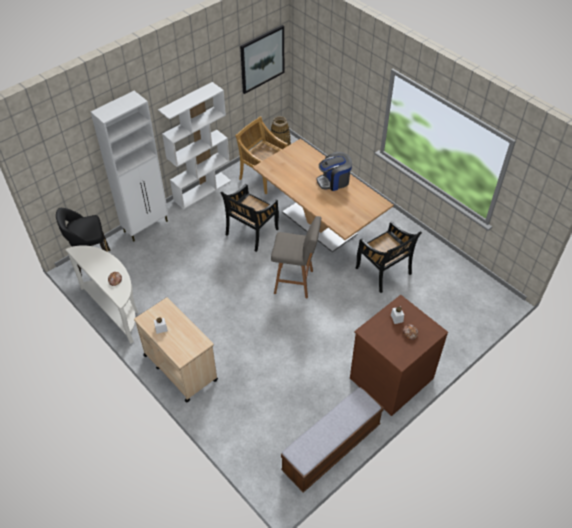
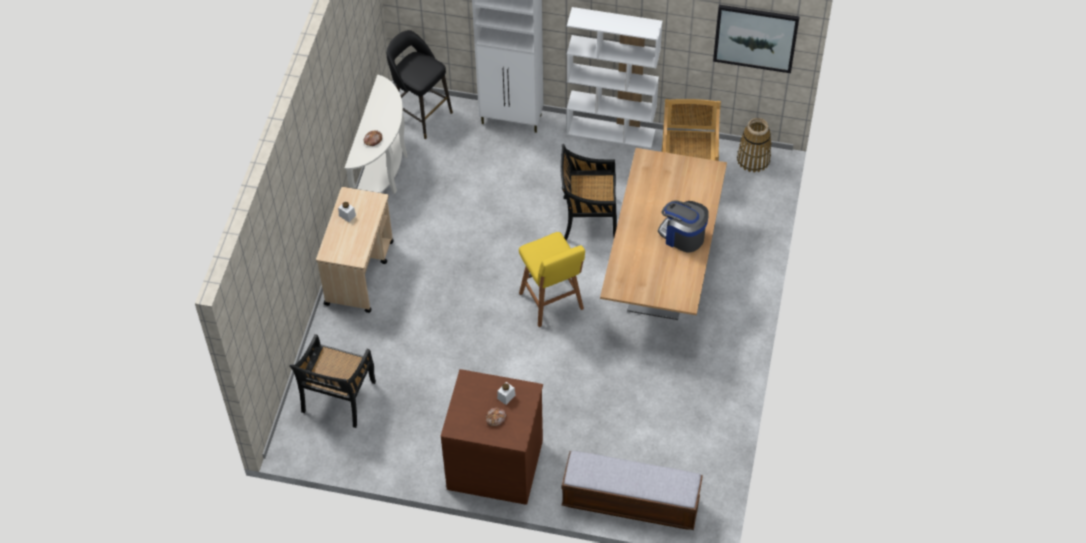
camera: 55 degrees right, 5 degrees up
grey stool [271,216,321,298] -> yellow stool [519,232,585,327]
bench [281,387,384,493] -> bench moved to [562,451,703,530]
black chair [356,222,422,293] -> black chair moved to [290,334,376,428]

